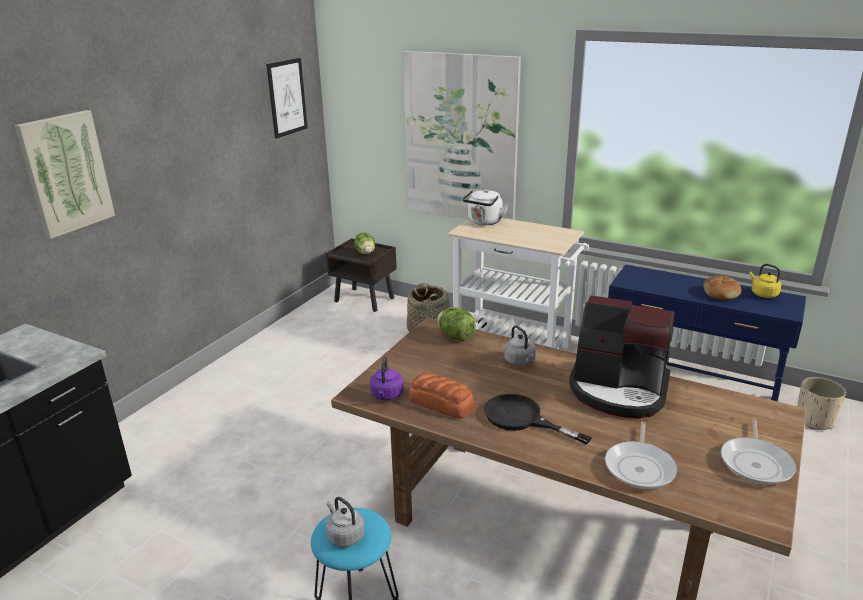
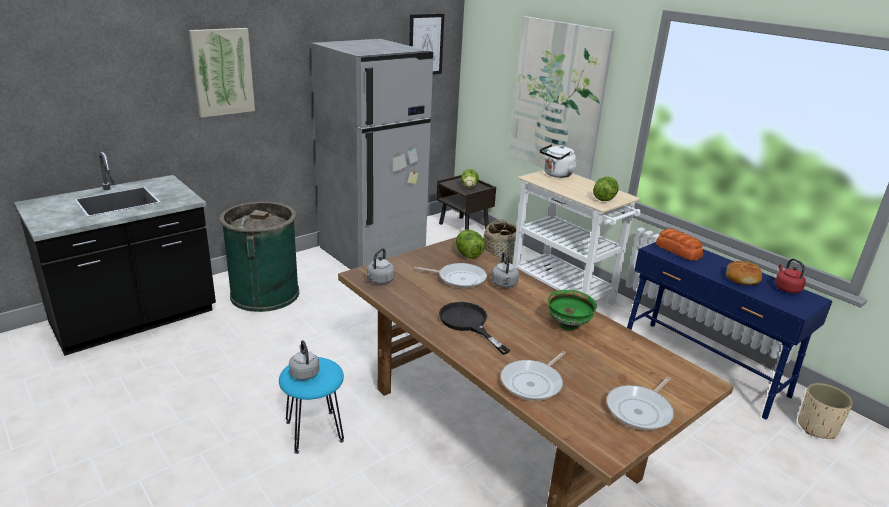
camera: 20 degrees right, 0 degrees up
purple kettle [370,356,404,401] -> grey kettle [367,248,394,284]
bread [409,373,475,418] -> bread moved to [656,228,703,261]
coffee machine [569,295,675,418] -> green bowl [548,290,597,330]
yellow kettle [749,264,781,298] -> red kettle [775,259,806,293]
none -> green trash can [219,202,299,312]
none -> grey fridge [311,39,434,270]
none -> frying pan [414,263,487,289]
none -> lettuce [593,177,619,201]

